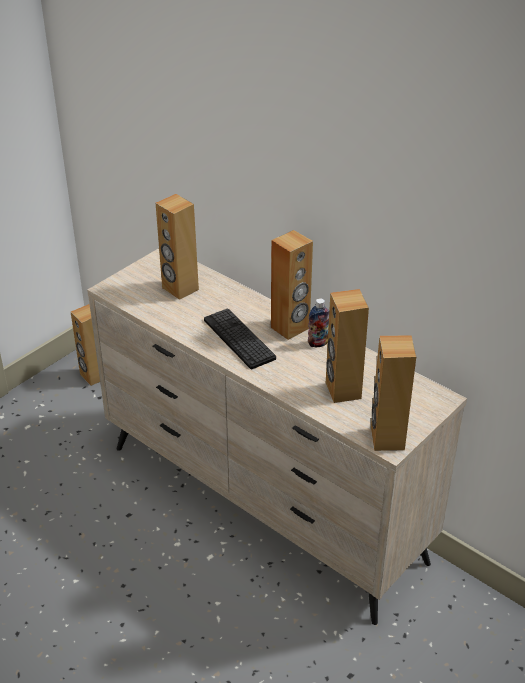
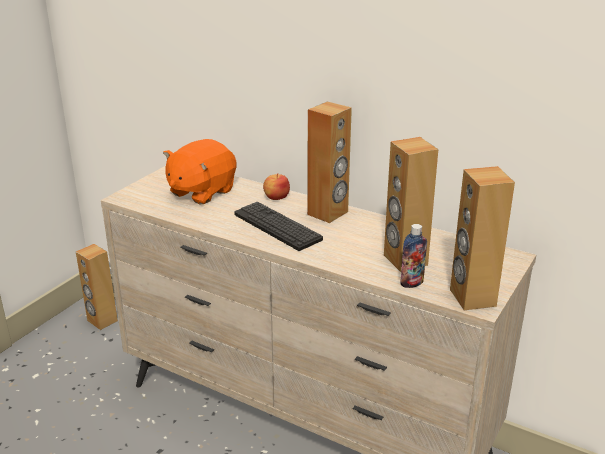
camera: 10 degrees left, 10 degrees down
brown speaker [156,194,199,300] -> orange plush toy [163,139,236,204]
bottle [308,298,329,347] -> bottle moved to [400,224,427,288]
none -> apple [263,173,290,200]

